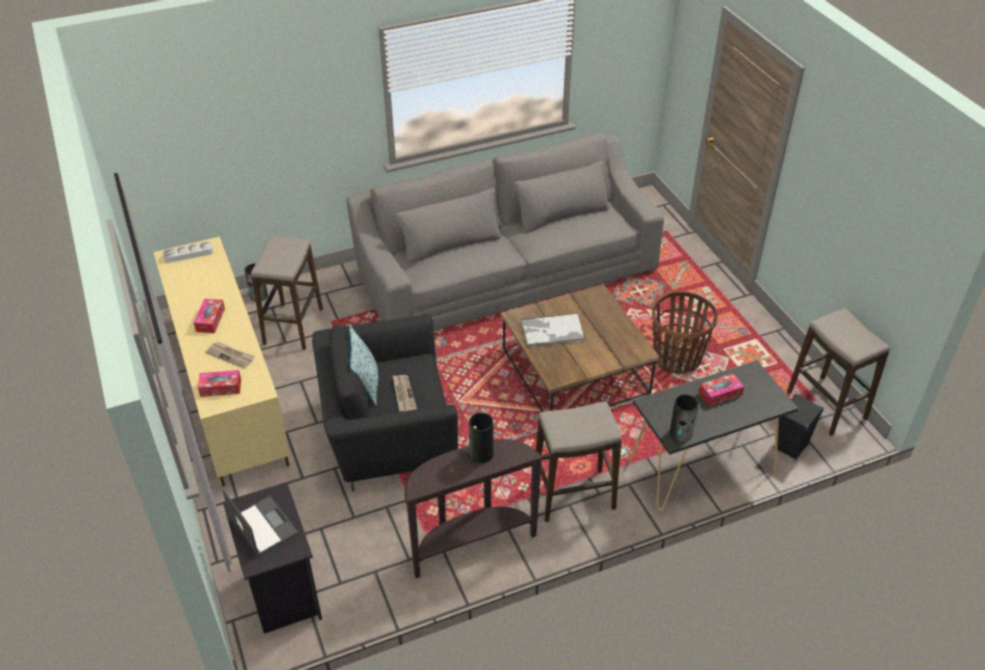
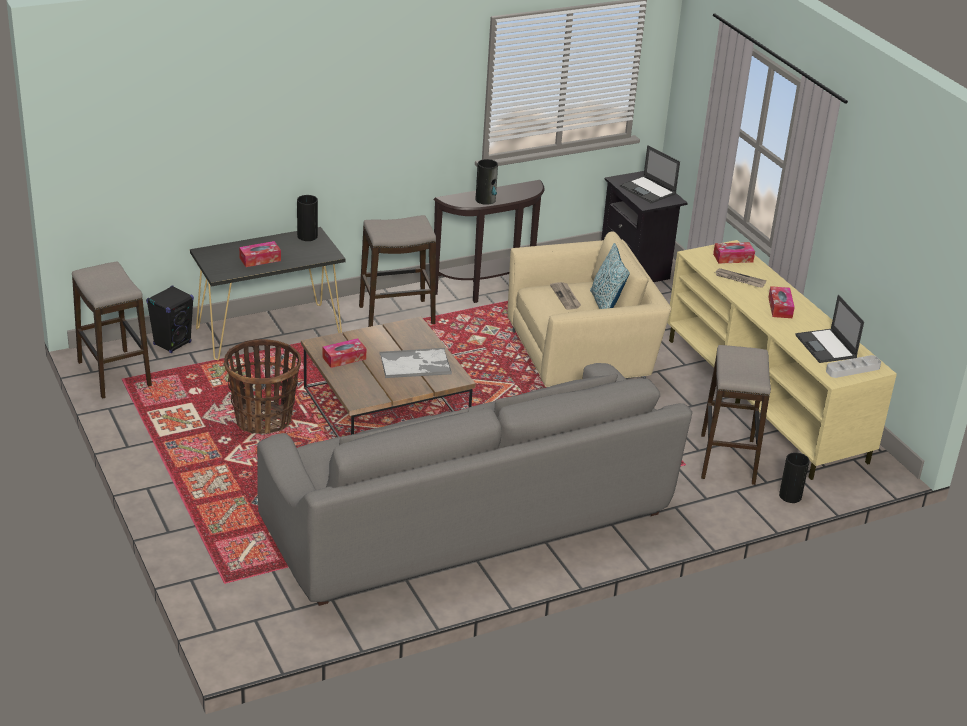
camera: 175 degrees right, 10 degrees down
black armchair [312,314,458,492] -> beige armchair [507,231,671,387]
none -> tissue box [323,338,366,368]
none -> laptop [795,295,864,363]

